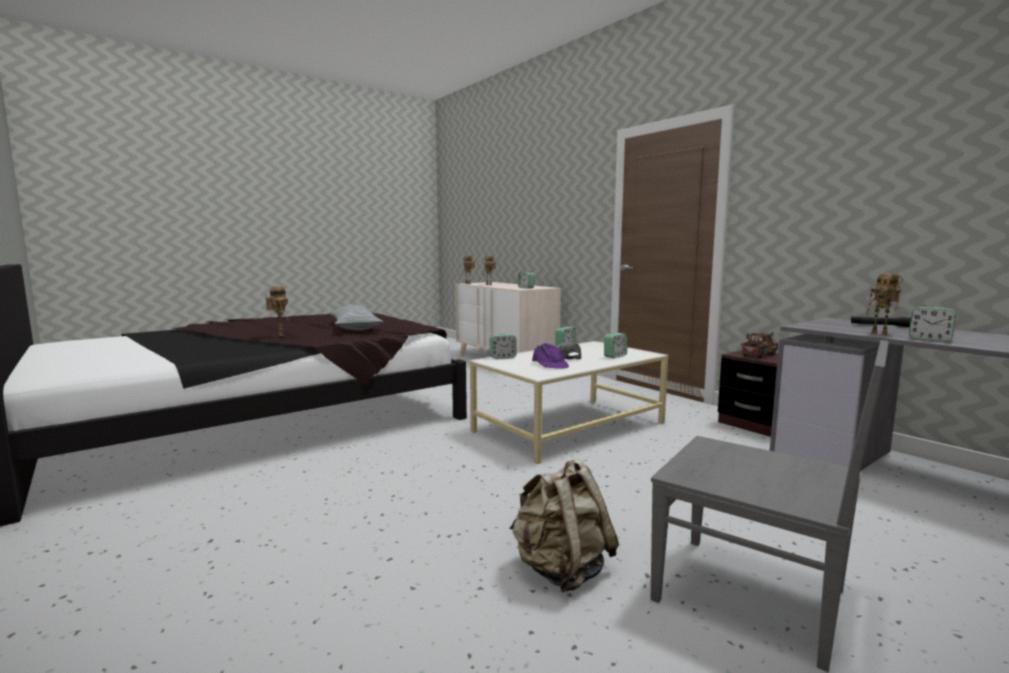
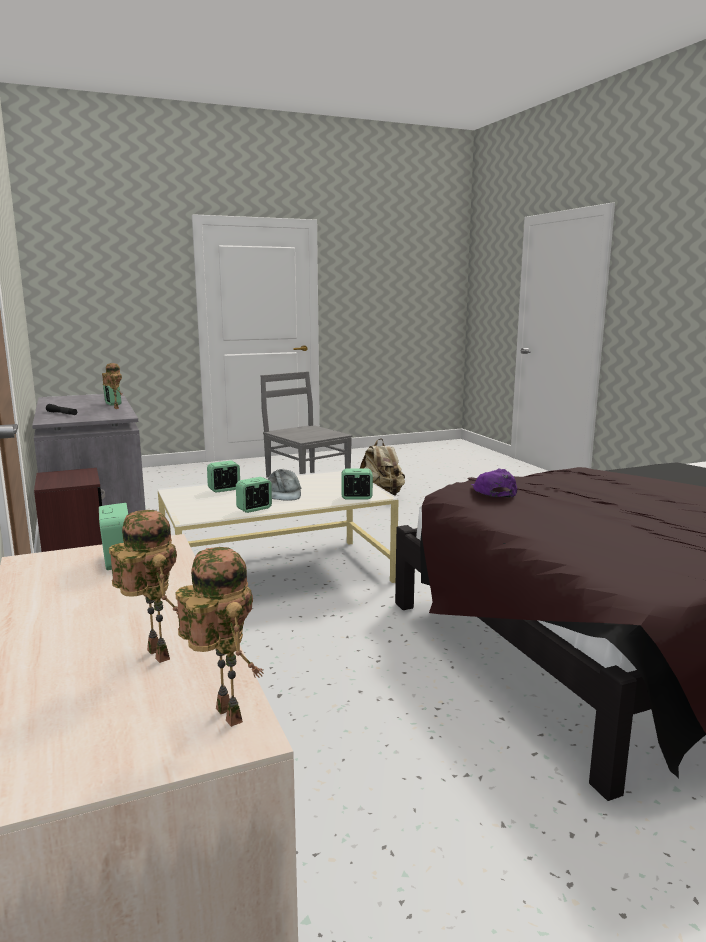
camera: 165 degrees left, 5 degrees up
toy robot [265,286,290,336] -> none
pillow [329,305,383,330] -> none
purple cap [532,343,569,369] -> purple cap moved to [471,468,517,498]
toy truck [741,332,778,359] -> none

